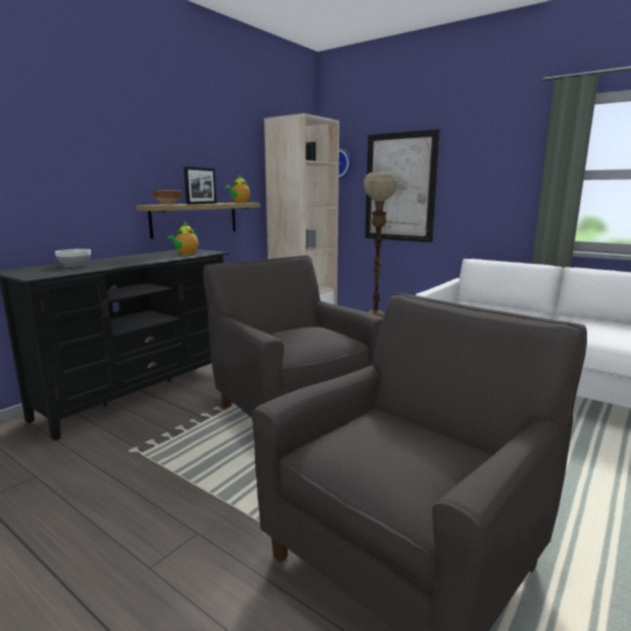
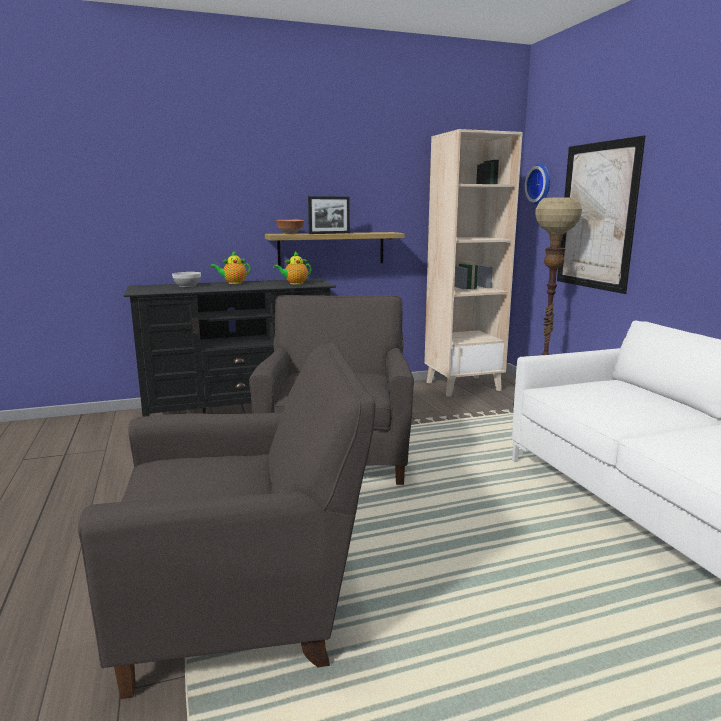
camera: 35 degrees right, 0 degrees up
teapot [225,174,250,203] -> teapot moved to [210,251,251,284]

